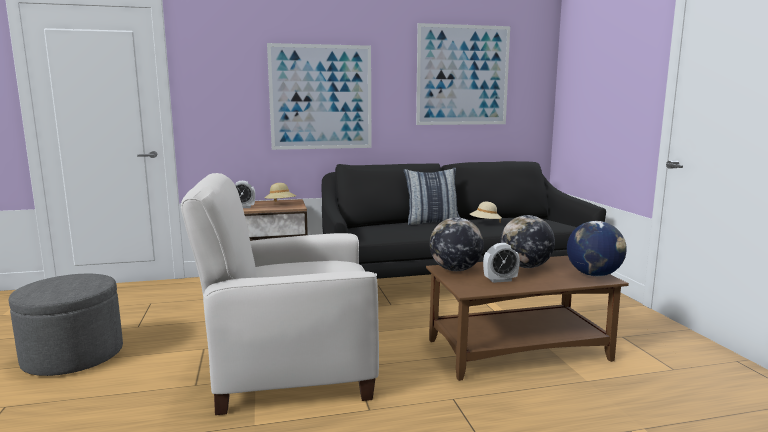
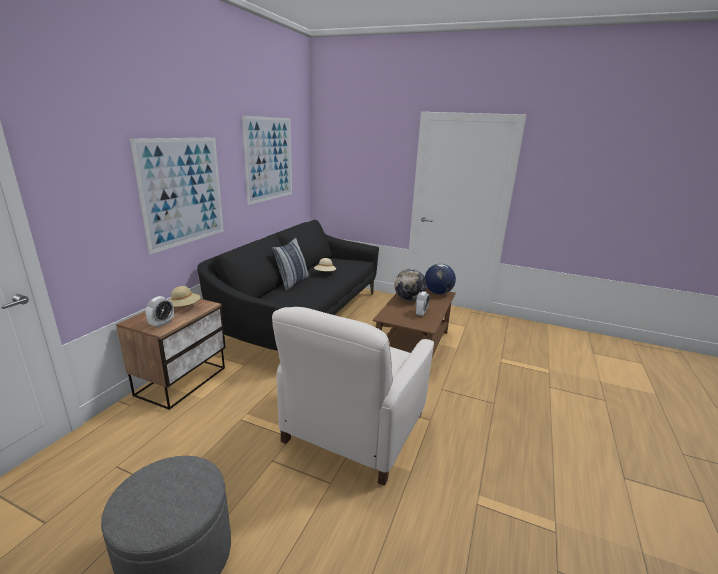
camera: 55 degrees left, 10 degrees up
globe [430,217,484,271] -> none

